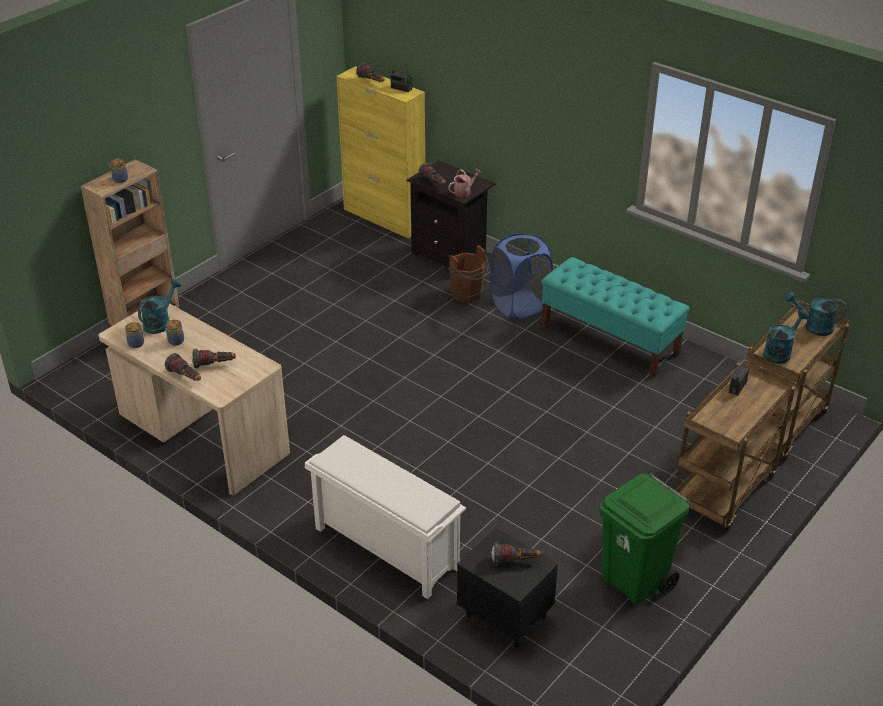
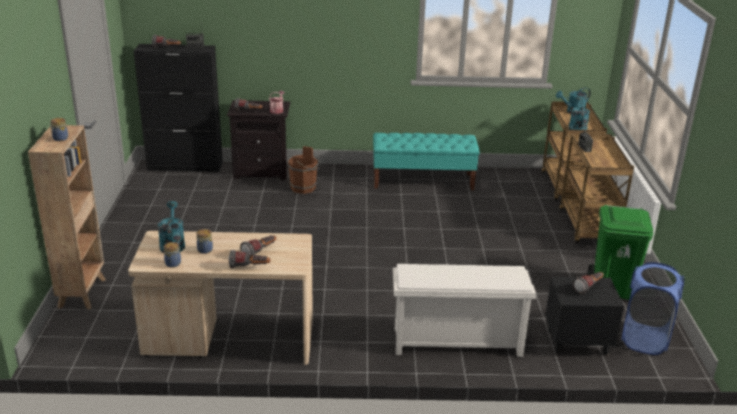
camera: 40 degrees left, 10 degrees down
yellow cabinet [336,66,425,239] -> black cabinet [134,44,223,172]
blue laundry basket [490,233,553,320] -> blue laundry basket moved to [621,262,684,355]

